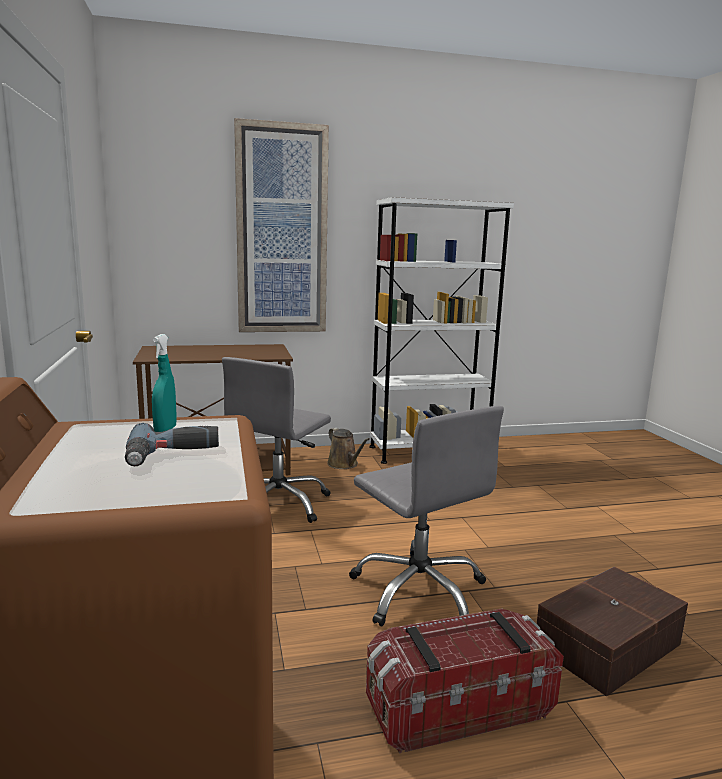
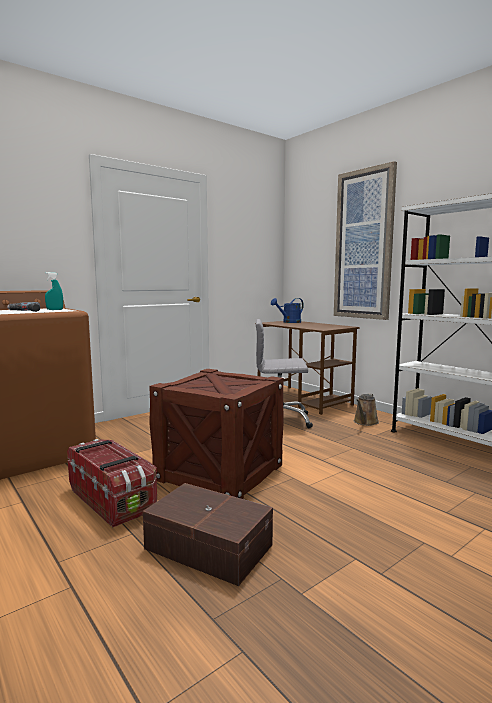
camera: 65 degrees right, 5 degrees down
grey office chair [349,406,504,627] -> crate [149,369,284,499]
none -> blue watering can [271,298,304,323]

